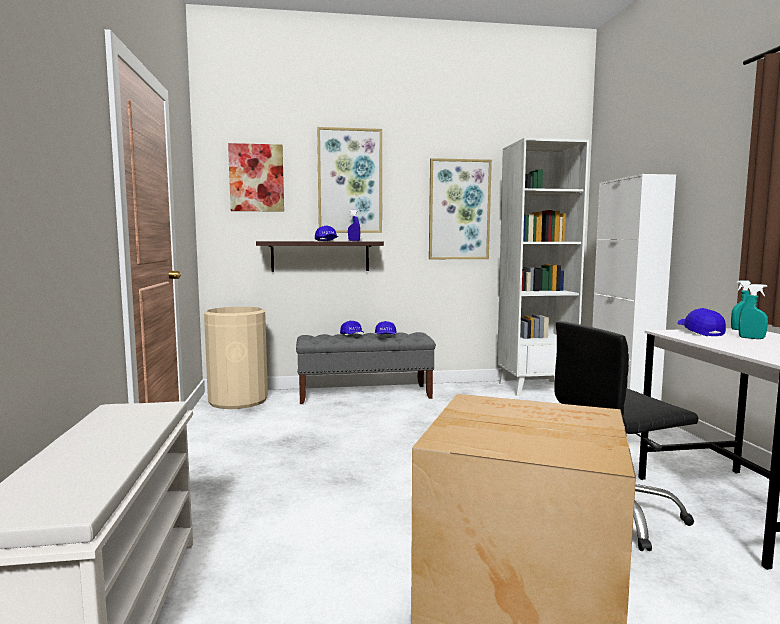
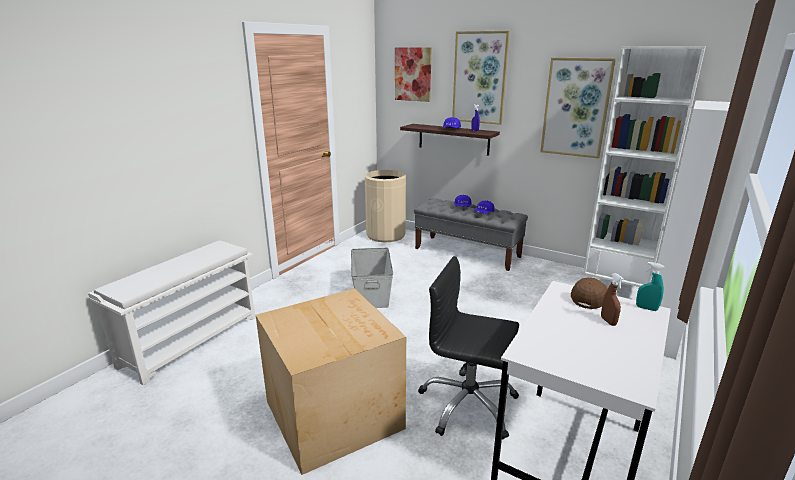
camera: 40 degrees right, 15 degrees up
blue cap [677,308,726,336] -> brown cap [571,278,608,309]
turquoise spray bottle [738,284,768,339] -> brown spray bottle [601,273,624,326]
none -> grey storage box [351,248,393,308]

